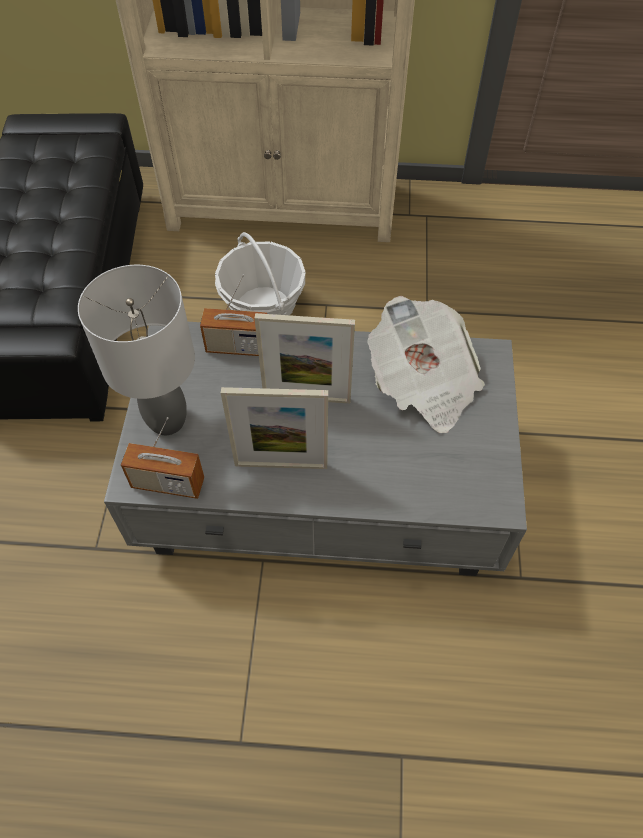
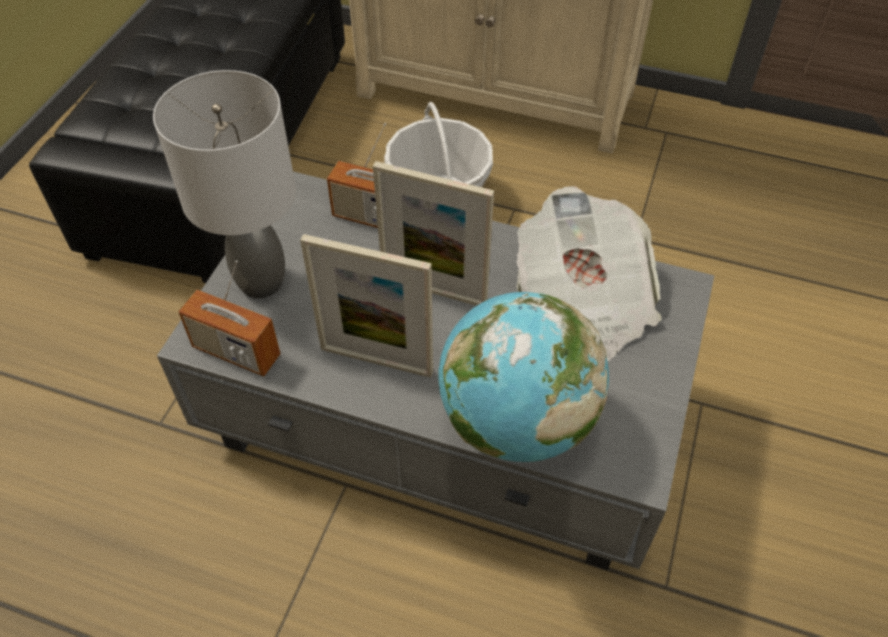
camera: 15 degrees right, 5 degrees down
none -> globe [438,292,609,462]

